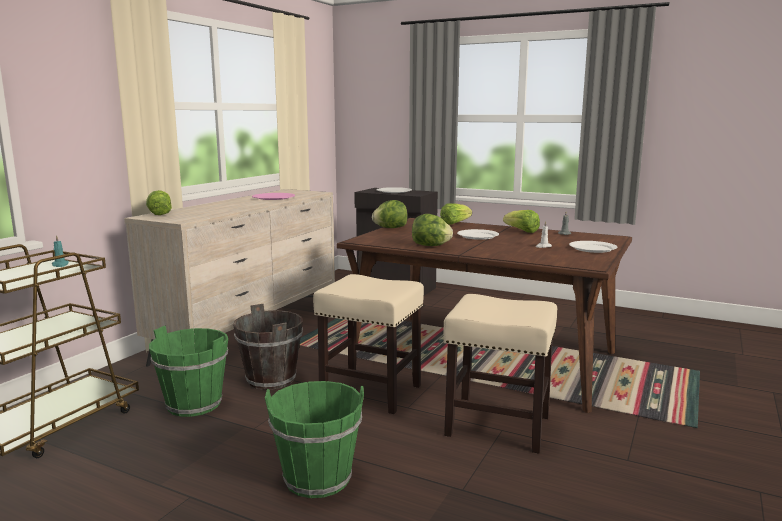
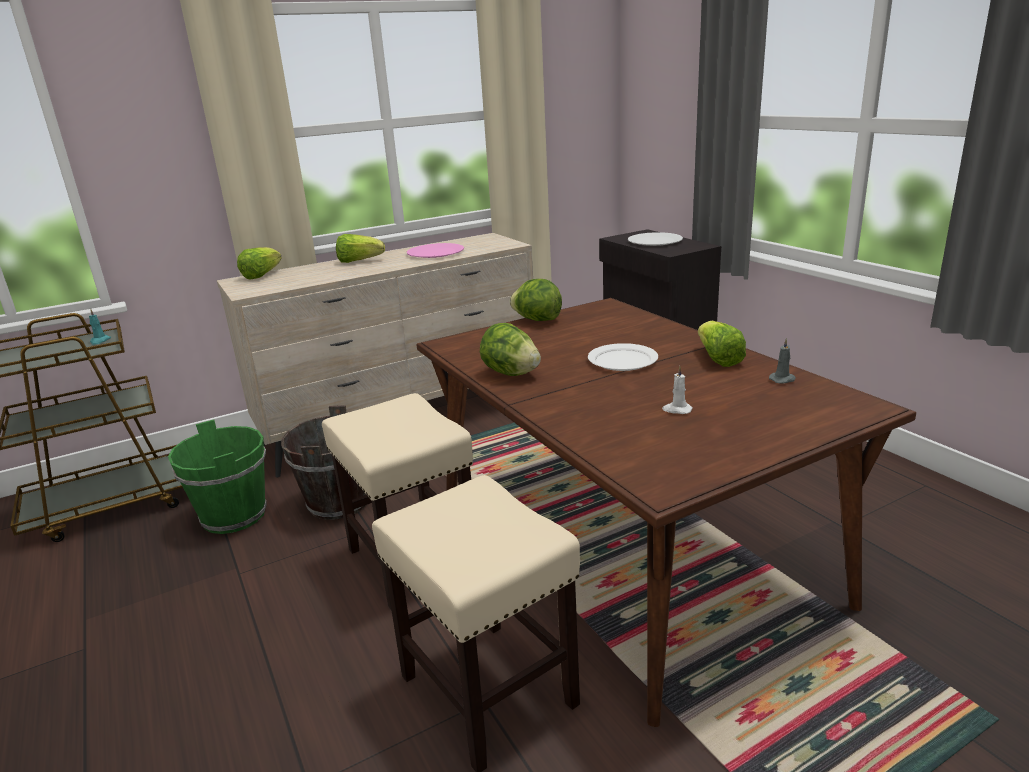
camera: 35 degrees right, 10 degrees up
green bucket [265,381,364,498] -> none
lettuce [440,203,472,225] -> lettuce moved to [336,234,385,263]
white plate [569,241,617,253] -> none

